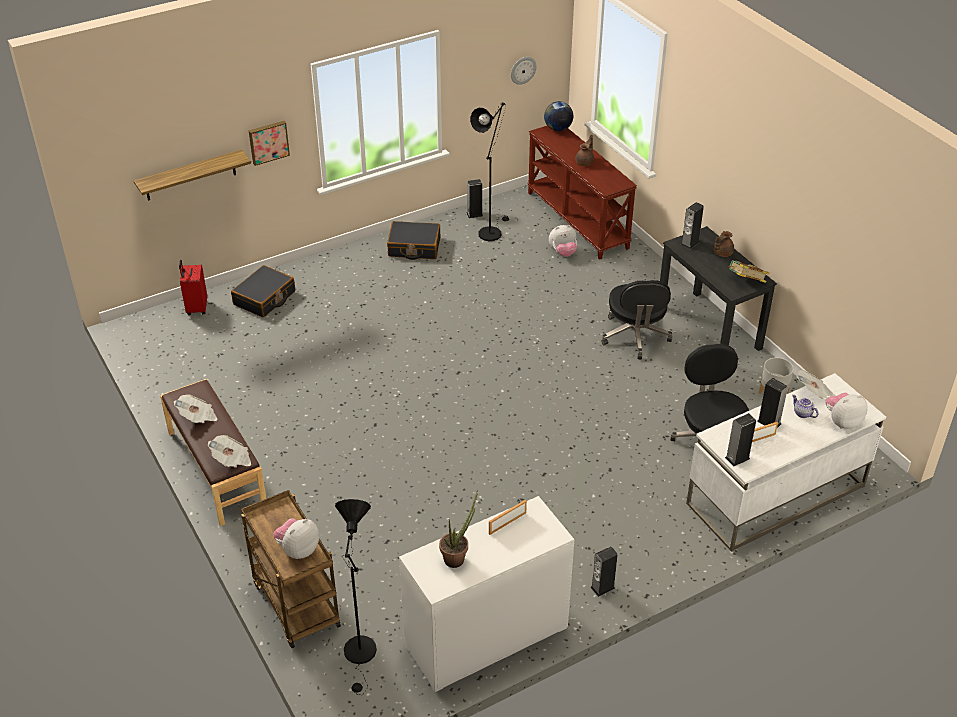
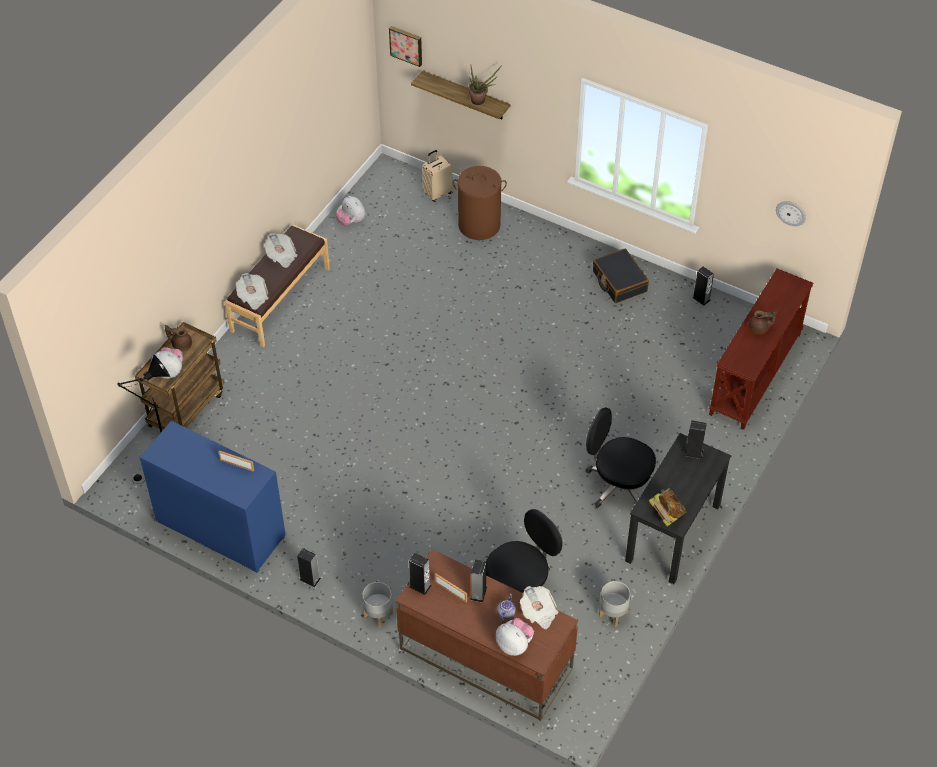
camera: 60 degrees right, 10 degrees up
red suitcase [179,260,207,315] -> beige suitcase [422,150,453,202]
black suitcase [231,265,295,317] -> brown laundry basket [452,166,507,240]
picture [249,121,290,166] -> picture moved to [389,26,422,67]
white dresser [399,496,574,692] -> blue dresser [140,421,286,573]
potted plant [439,489,478,568] -> potted plant moved to [468,65,502,105]
black floor lamp [470,102,509,241] -> none
globe [544,101,573,131] -> none
plush toy [549,225,577,257] -> plush toy moved to [335,196,365,226]
black office chair [601,280,672,360] -> black office chair turned 60 degrees clockwise [586,408,656,508]
white desk [686,373,886,552] -> brown desk [396,549,578,721]
brown teapot [713,231,734,257] -> brown teapot moved to [165,325,192,351]
none -> grey planter [362,582,393,628]

